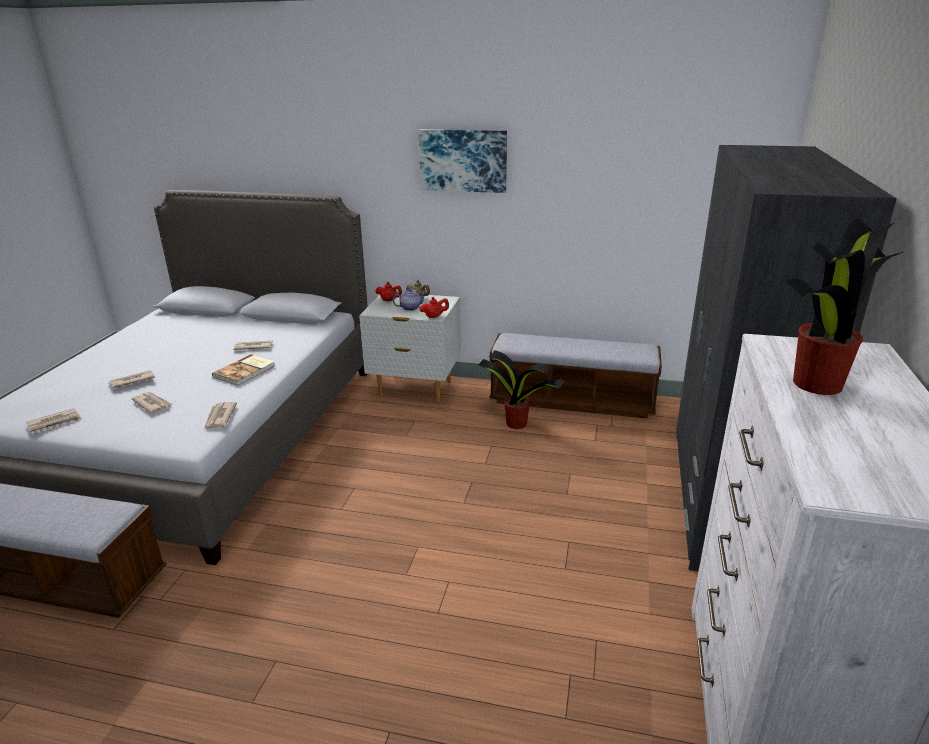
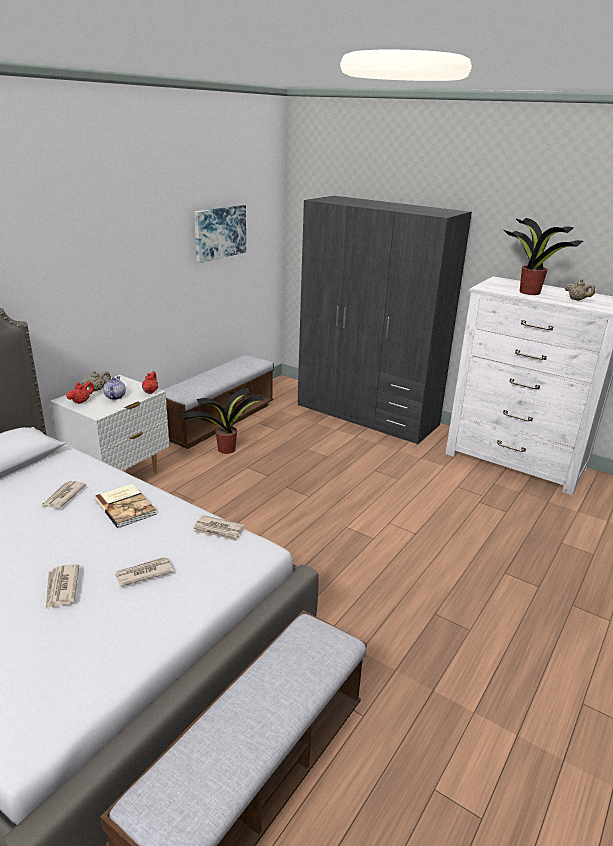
camera: 70 degrees left, 0 degrees up
newspaper [26,408,82,433] -> none
picture [418,129,507,193] -> picture moved to [194,205,246,263]
none -> beige teapot [565,279,595,300]

